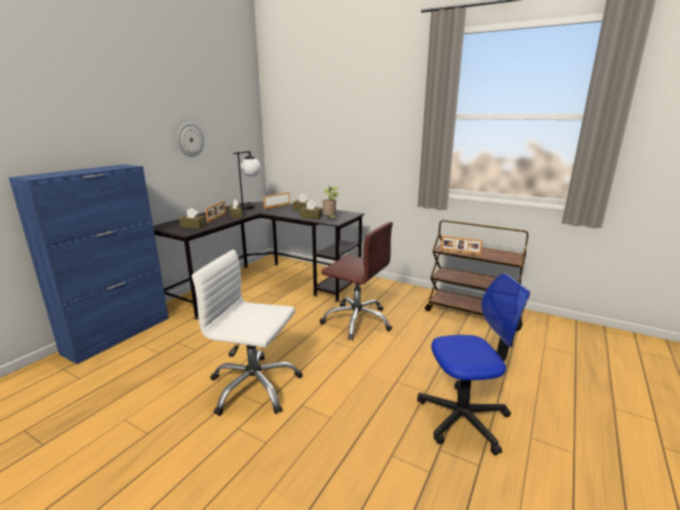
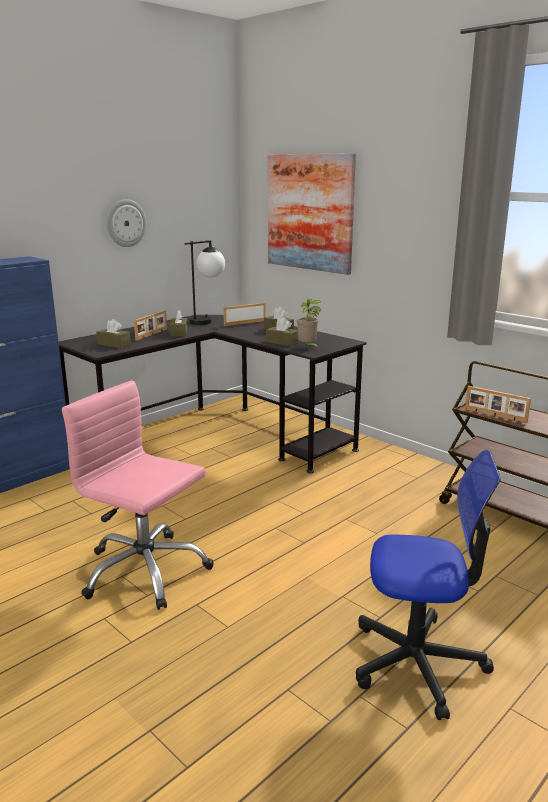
camera: 15 degrees right, 0 degrees up
white office chair [192,250,303,416] -> pink office chair [62,380,213,610]
brown office chair [320,222,393,341] -> none
none -> picture [268,153,356,275]

